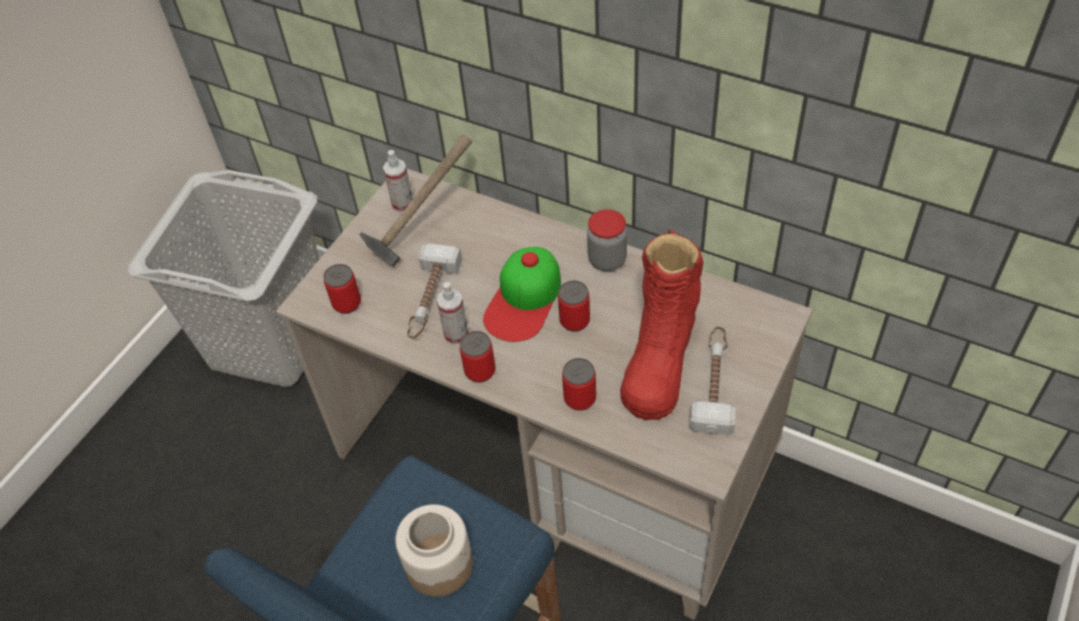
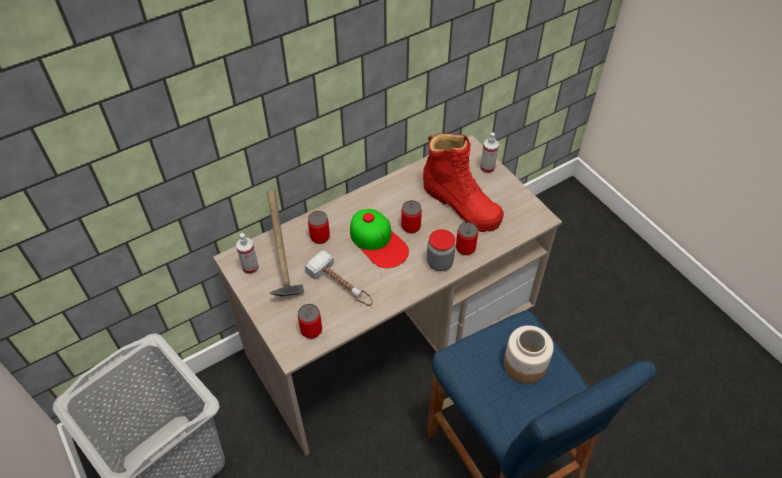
camera: 65 degrees left, 0 degrees up
spray bottle [437,282,469,345] -> spray bottle moved to [480,132,499,174]
can [460,331,495,383] -> can moved to [308,211,330,244]
jar [587,209,627,271] -> jar moved to [427,229,455,271]
hammer [689,327,736,435] -> none

